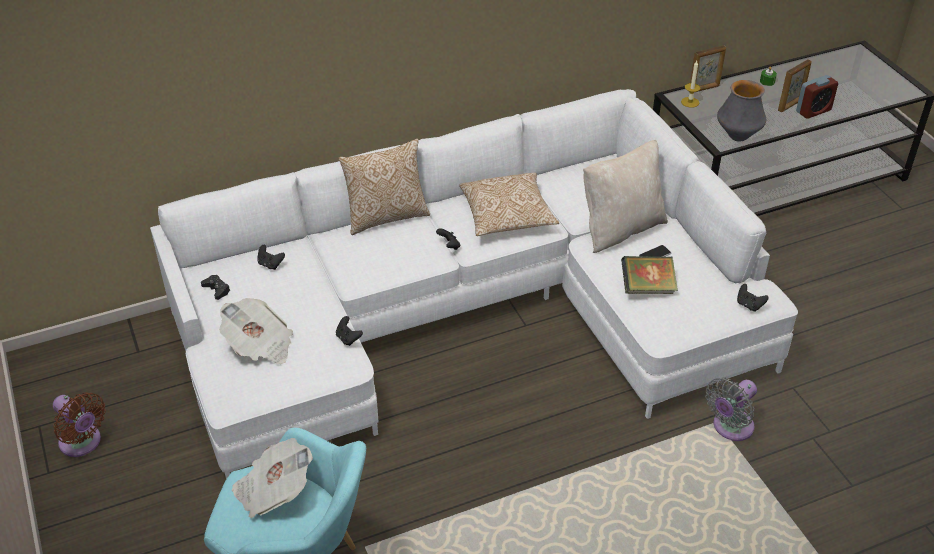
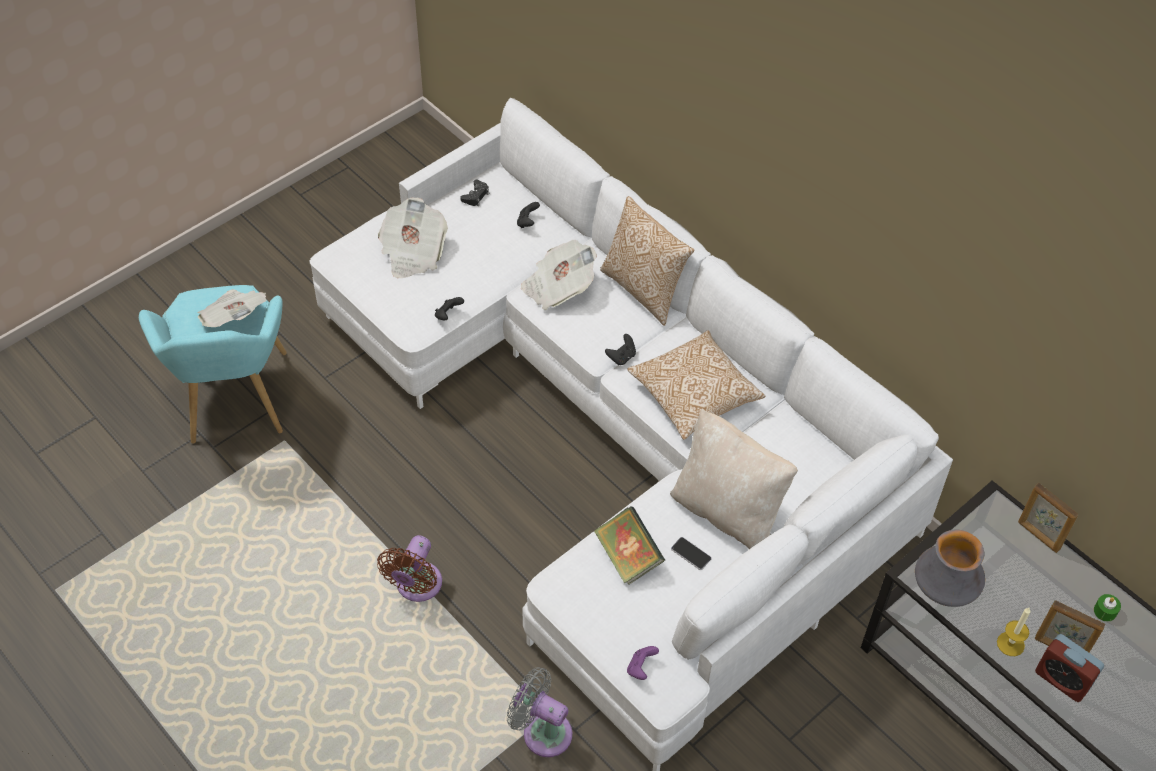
camera: 70 degrees right, 10 degrees up
brown fan [53,392,106,457] -> brown fan moved to [377,535,442,602]
candle [681,61,700,108] -> candle moved to [997,608,1031,656]
black game controller [737,284,769,312] -> purple game controller [627,646,659,680]
none -> newspaper [521,240,597,310]

